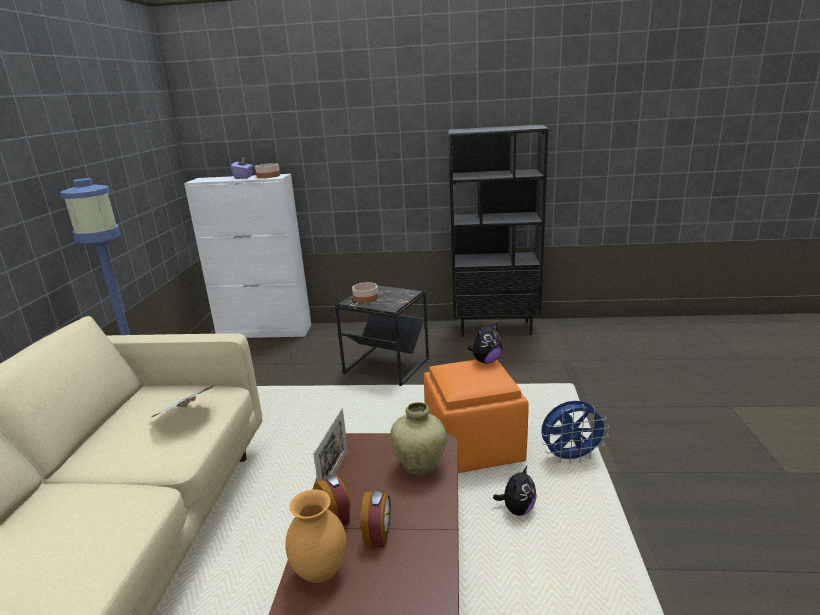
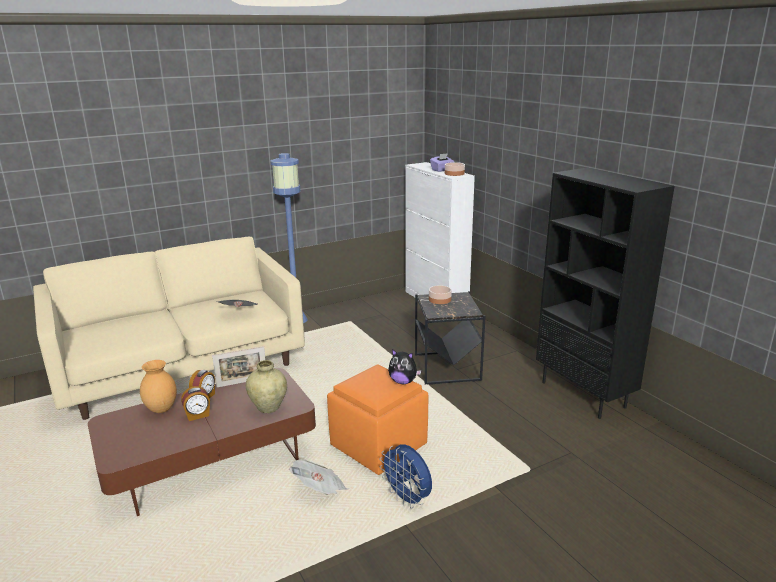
camera: 55 degrees right, 0 degrees up
plush toy [493,466,537,516] -> newspaper [289,459,350,495]

